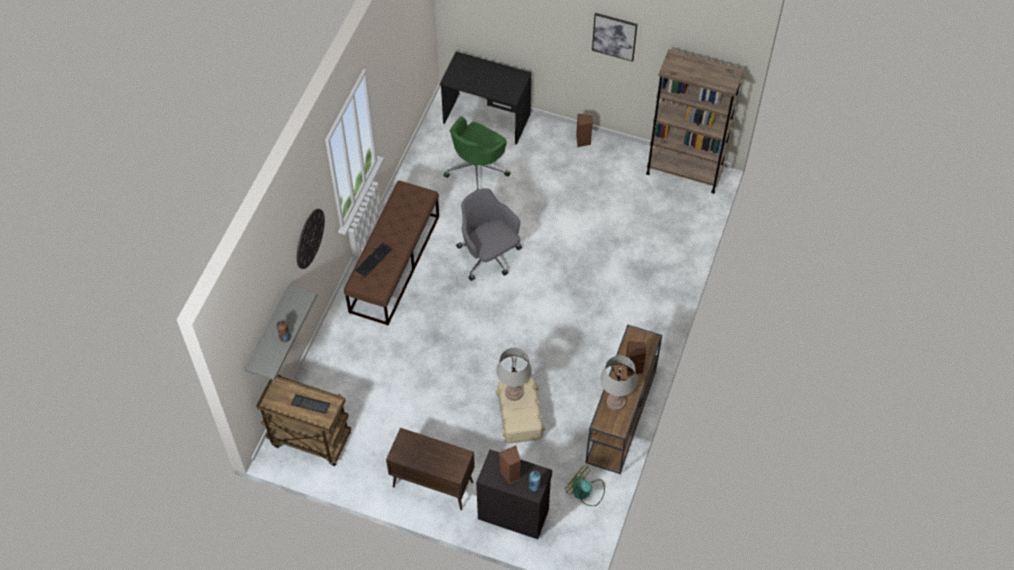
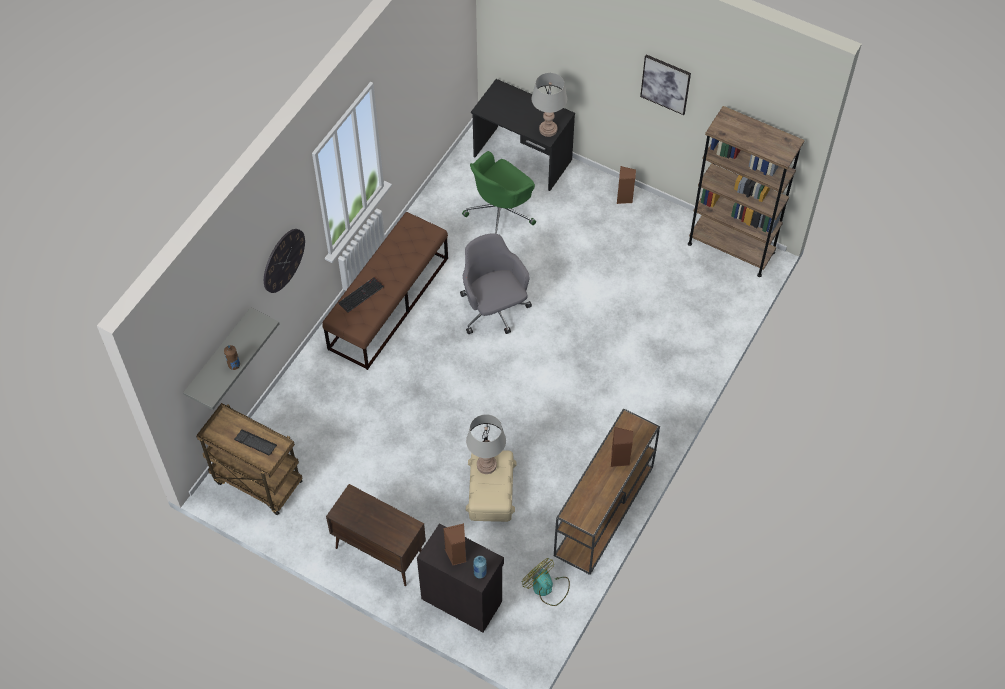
camera: 10 degrees right, 0 degrees up
grey table lamp [600,355,637,411] -> grey table lamp moved to [531,73,567,137]

